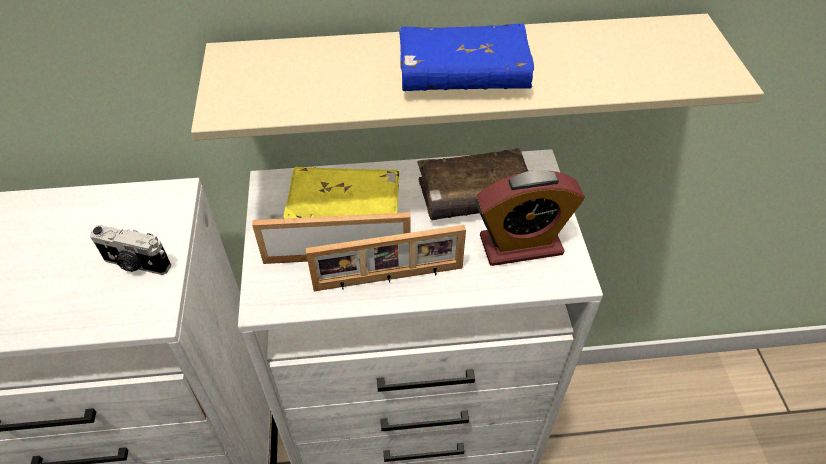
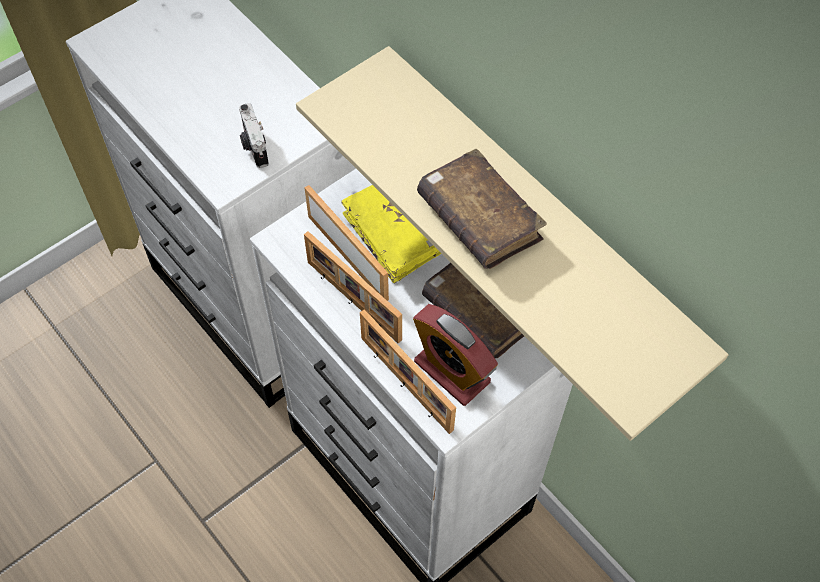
camera: 55 degrees right, 10 degrees up
blue book [399,24,534,91] -> brown book [417,149,547,269]
none -> picture frame [360,309,456,434]

